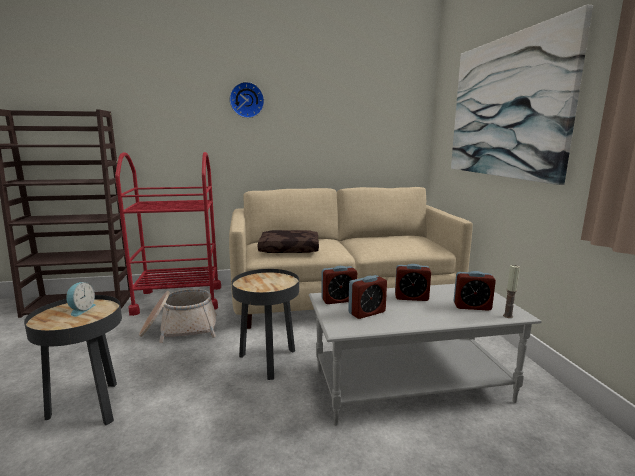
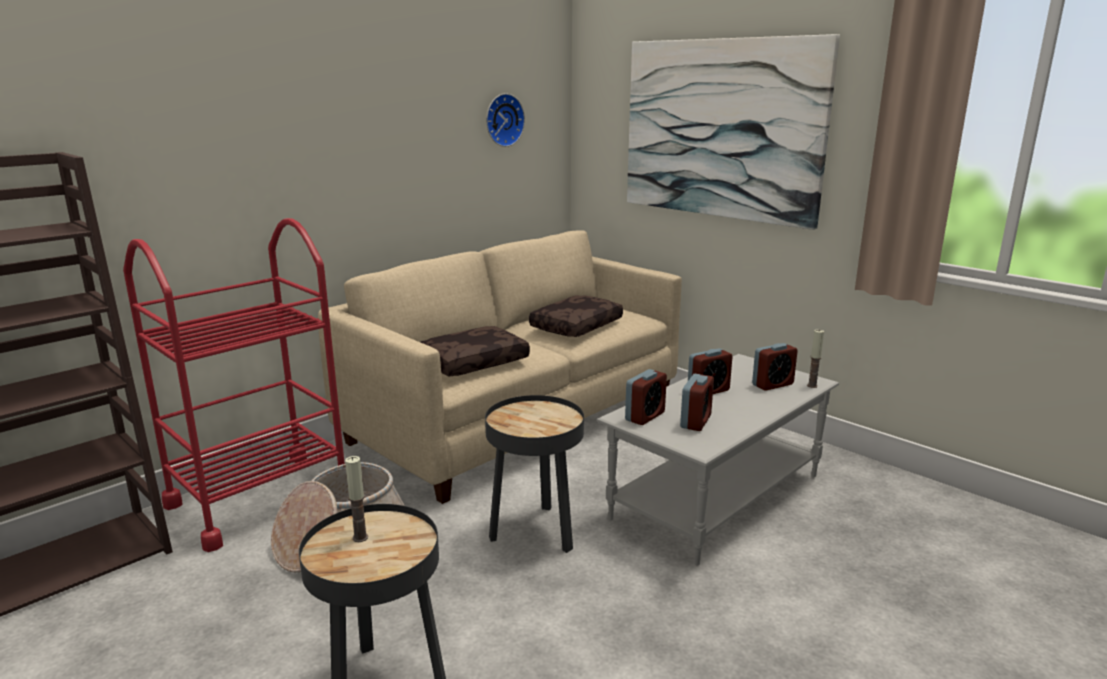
camera: 35 degrees left, 5 degrees up
alarm clock [66,282,96,317] -> candle [345,456,368,542]
wall clock [229,82,264,118] -> wall clock moved to [486,93,525,147]
none -> brown pillow [529,296,623,337]

